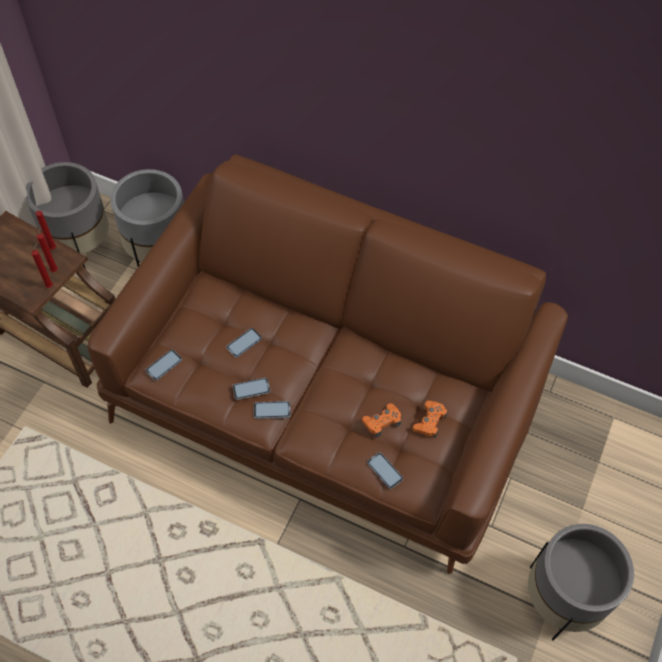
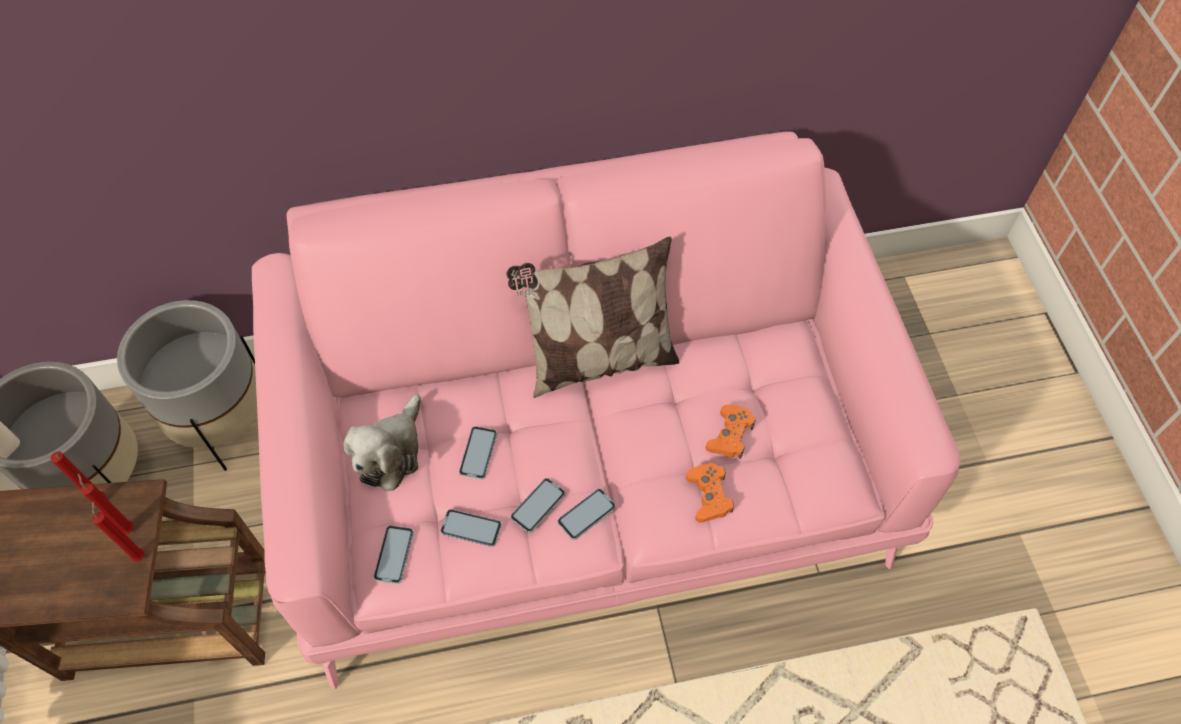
camera: 35 degrees left, 0 degrees up
brown sofa [87,155,568,574] -> pink sofa [252,131,961,689]
phone [367,452,403,489] -> phone moved to [440,509,502,547]
orange game controller [413,401,447,438] -> orange game controller moved to [686,463,734,523]
grey planter [528,524,634,641] -> none
none -> plush toy [344,394,421,491]
none -> pillow [506,237,679,398]

